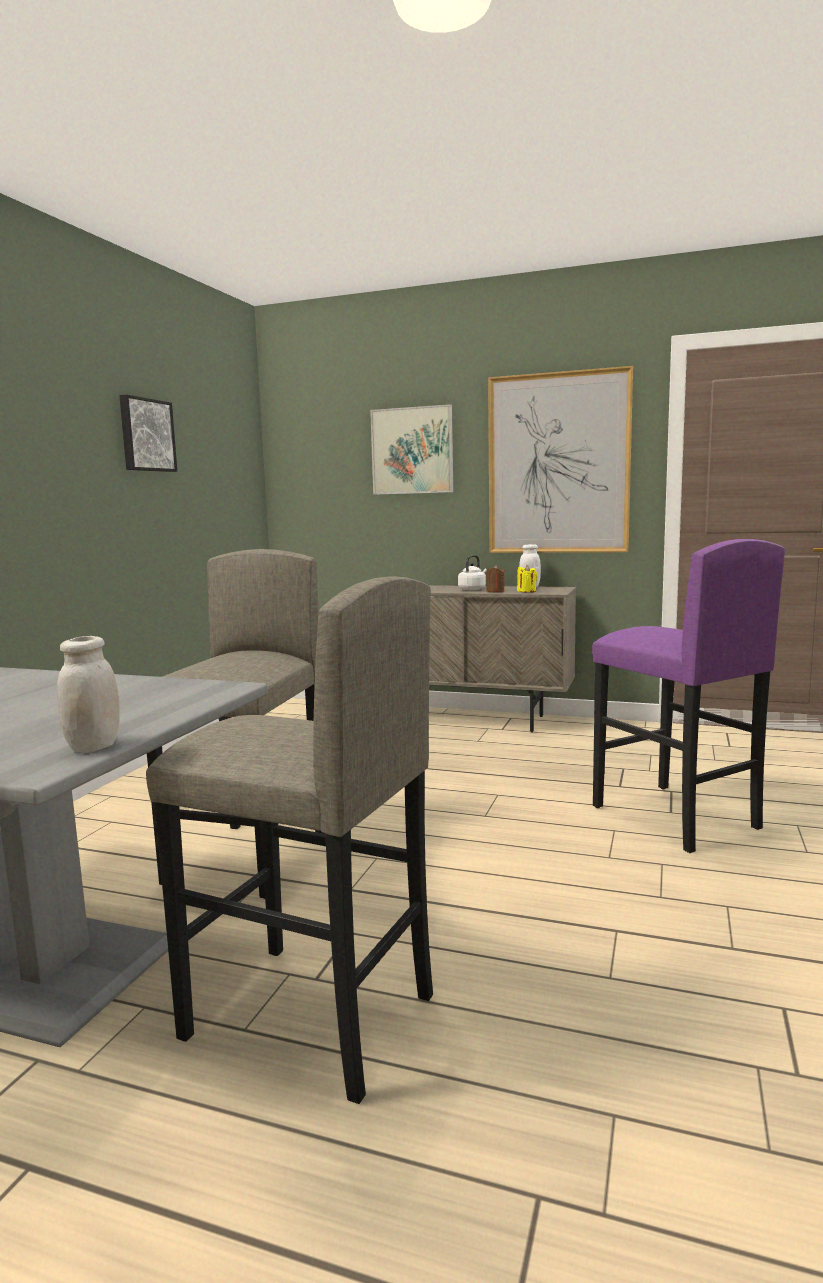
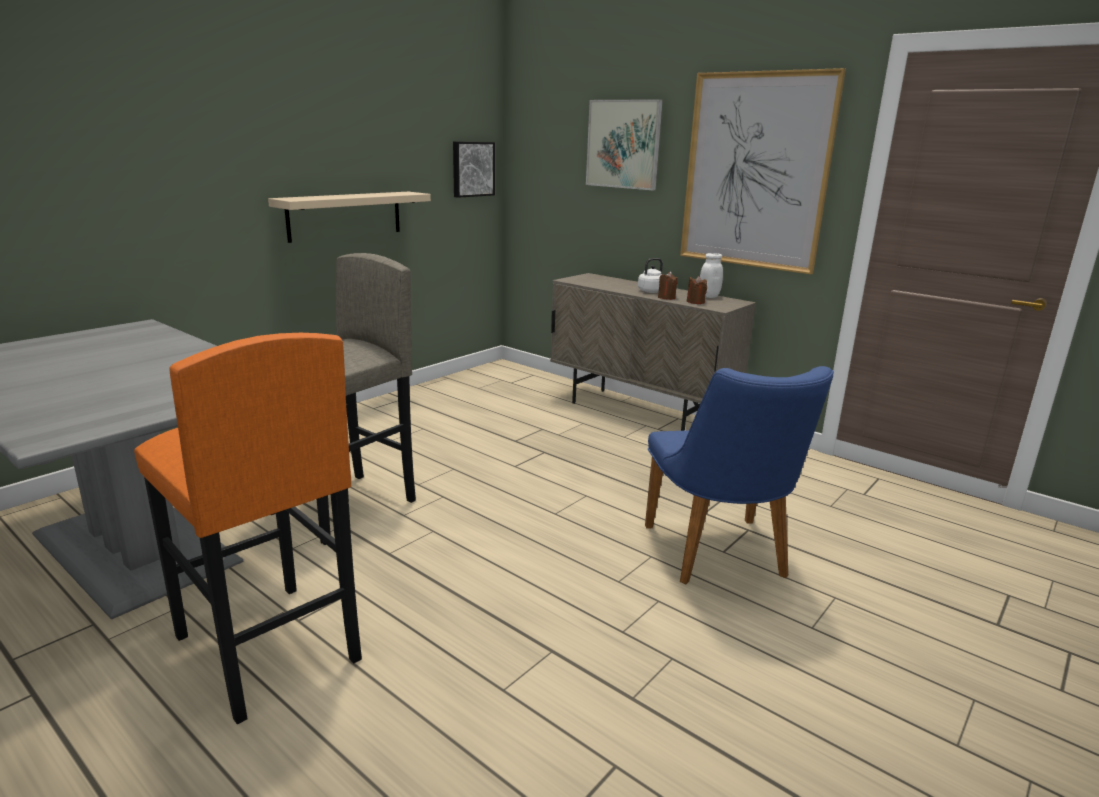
camera: 20 degrees right, 10 degrees up
white jar [57,636,120,753] -> none
picture [119,395,177,472] -> picture moved to [453,141,495,198]
grey stool [146,576,433,1104] -> orange stool [134,333,362,724]
yellow candle [517,565,538,592] -> brown candle [687,276,707,304]
purple stool [592,539,785,853] -> blue chair [645,366,834,584]
none -> beige shelf [268,192,431,243]

